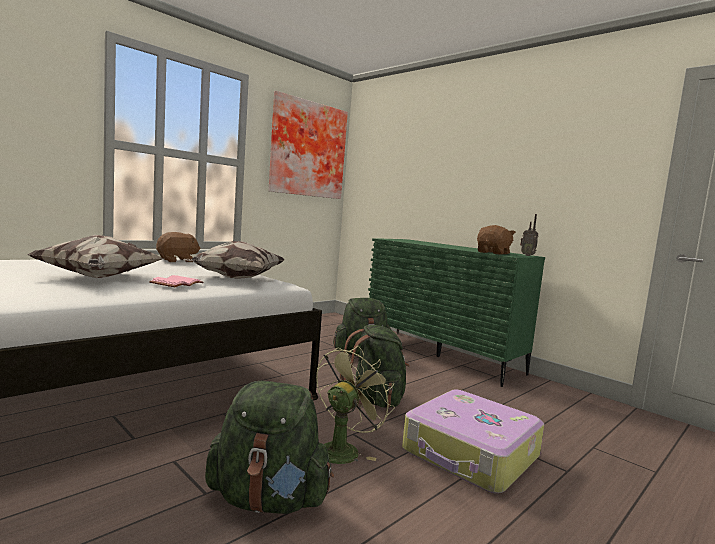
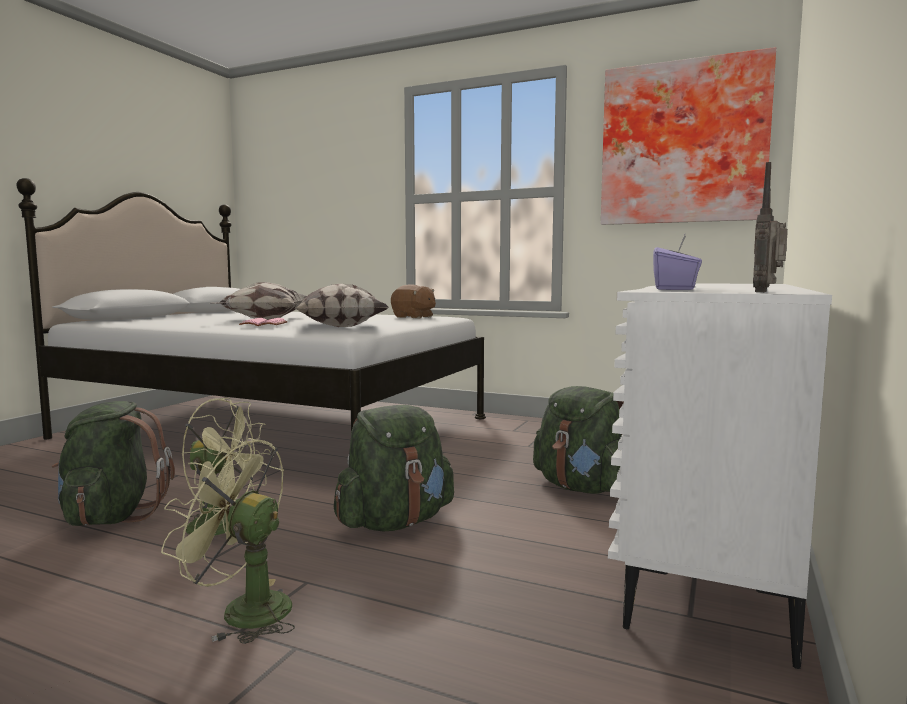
camera: 70 degrees right, 0 degrees up
green dresser [368,238,545,387] -> white dresser [608,283,832,669]
suitcase [402,389,544,493] -> green fan [161,437,295,644]
brown plush toy [477,225,516,255] -> purple tissue box [653,235,702,290]

